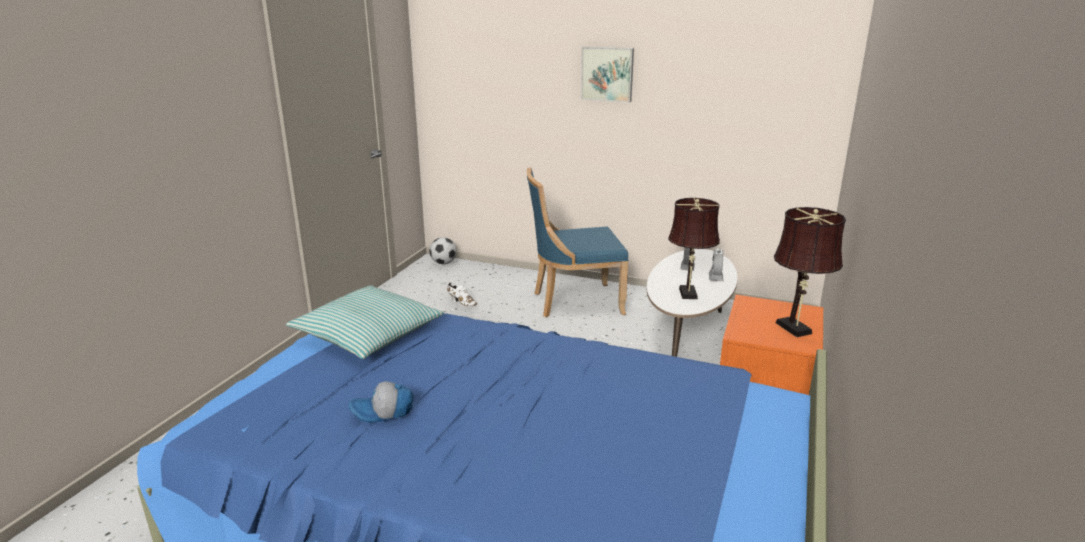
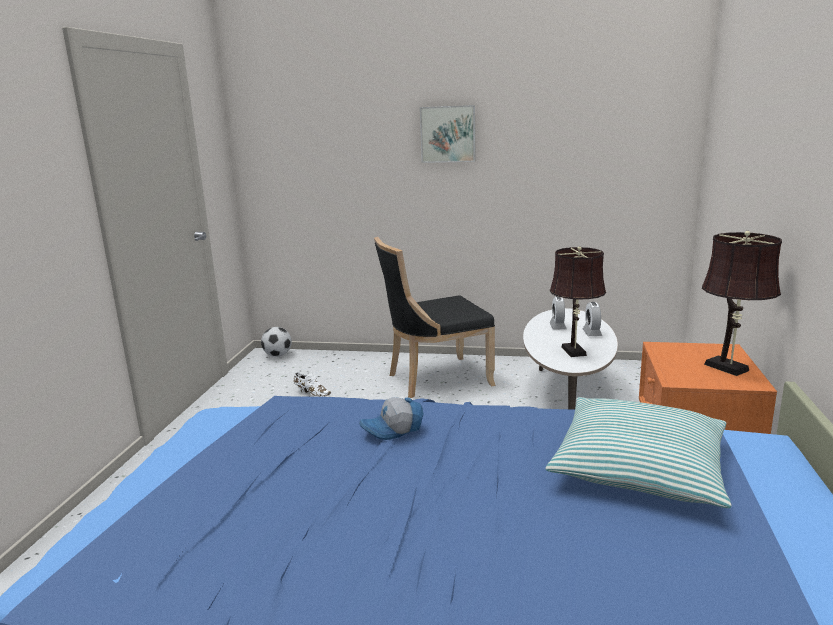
camera: 10 degrees left, 5 degrees down
pillow [286,285,444,359] -> pillow moved to [545,397,731,508]
cap [348,381,413,423] -> cap moved to [359,397,423,440]
blue chair [527,167,628,317] -> black chair [374,237,496,398]

